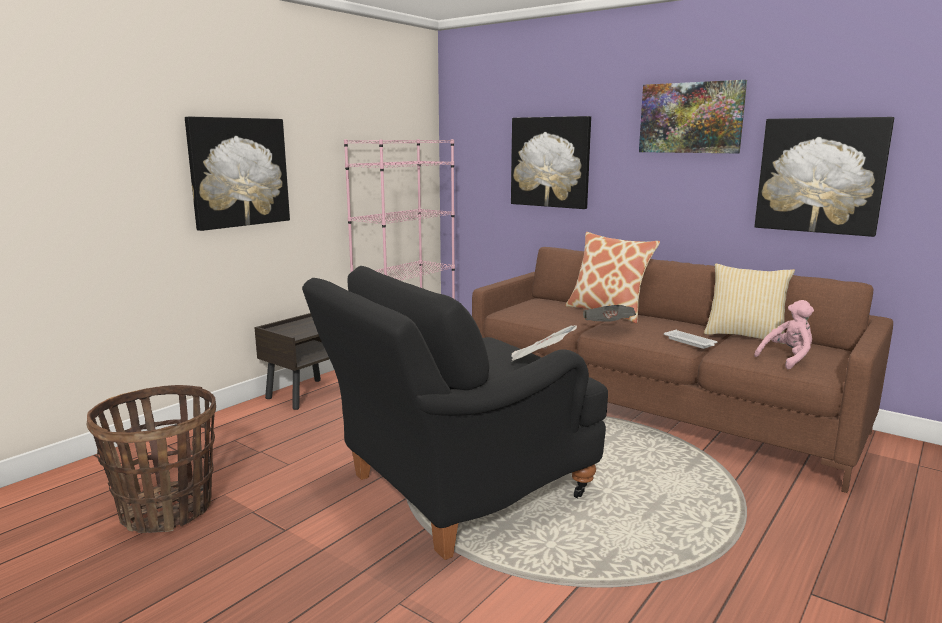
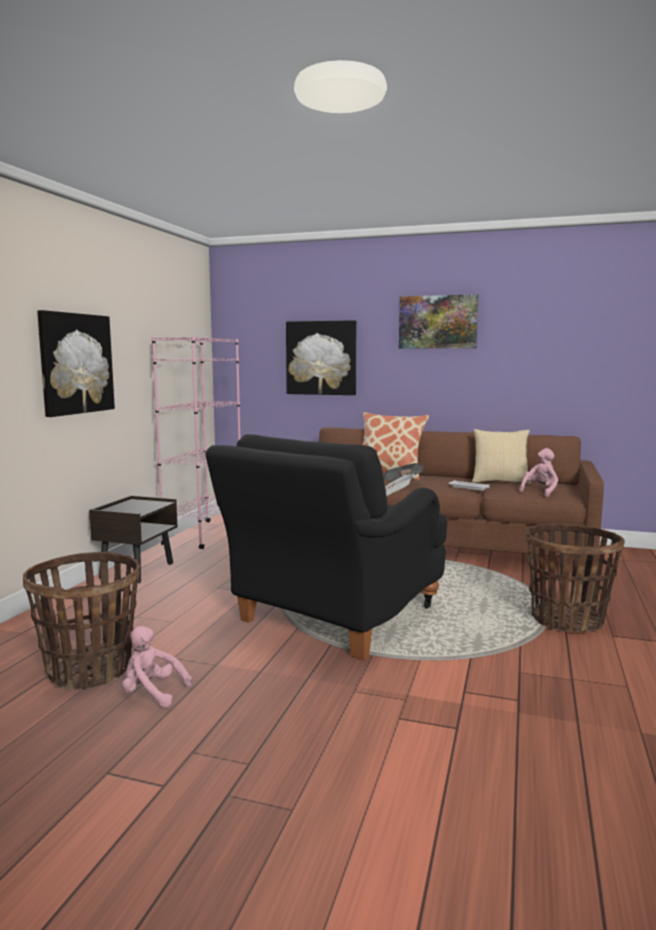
camera: 20 degrees left, 5 degrees down
picture [754,117,894,237] -> none
none -> pink plush toy [122,626,192,707]
none -> basket [526,523,625,632]

